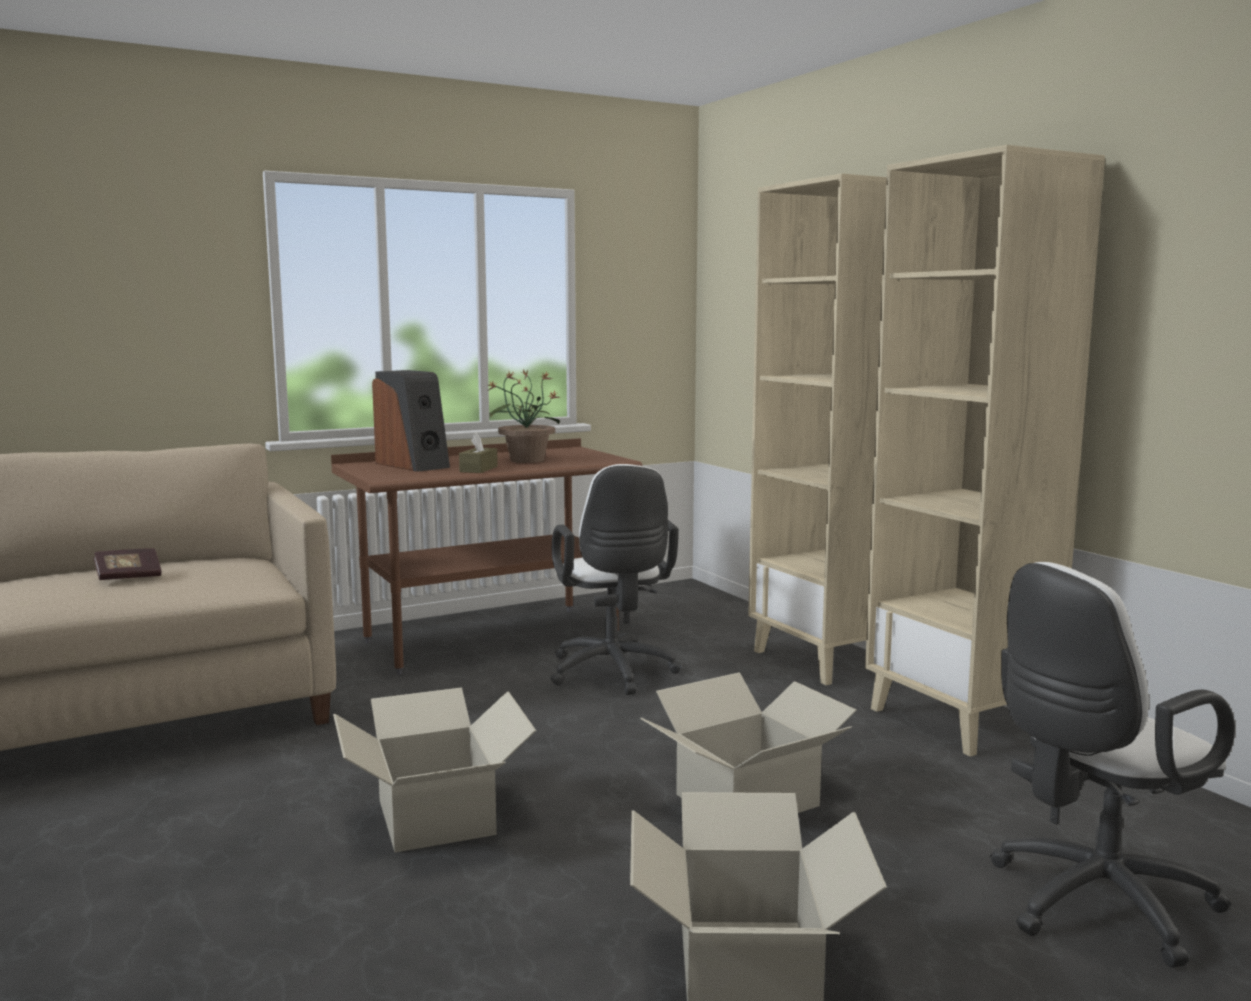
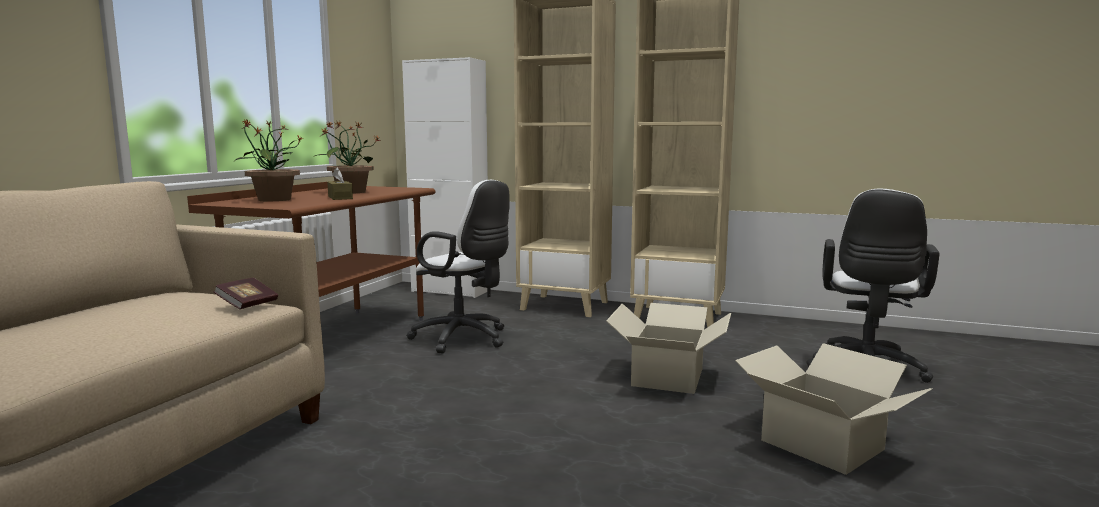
camera: 40 degrees left, 0 degrees up
book [93,548,162,580] -> book moved to [213,278,278,309]
cardboard box [333,687,536,853] -> none
speaker [372,370,450,472] -> potted plant [235,118,303,201]
none -> white cabinet [402,57,488,298]

